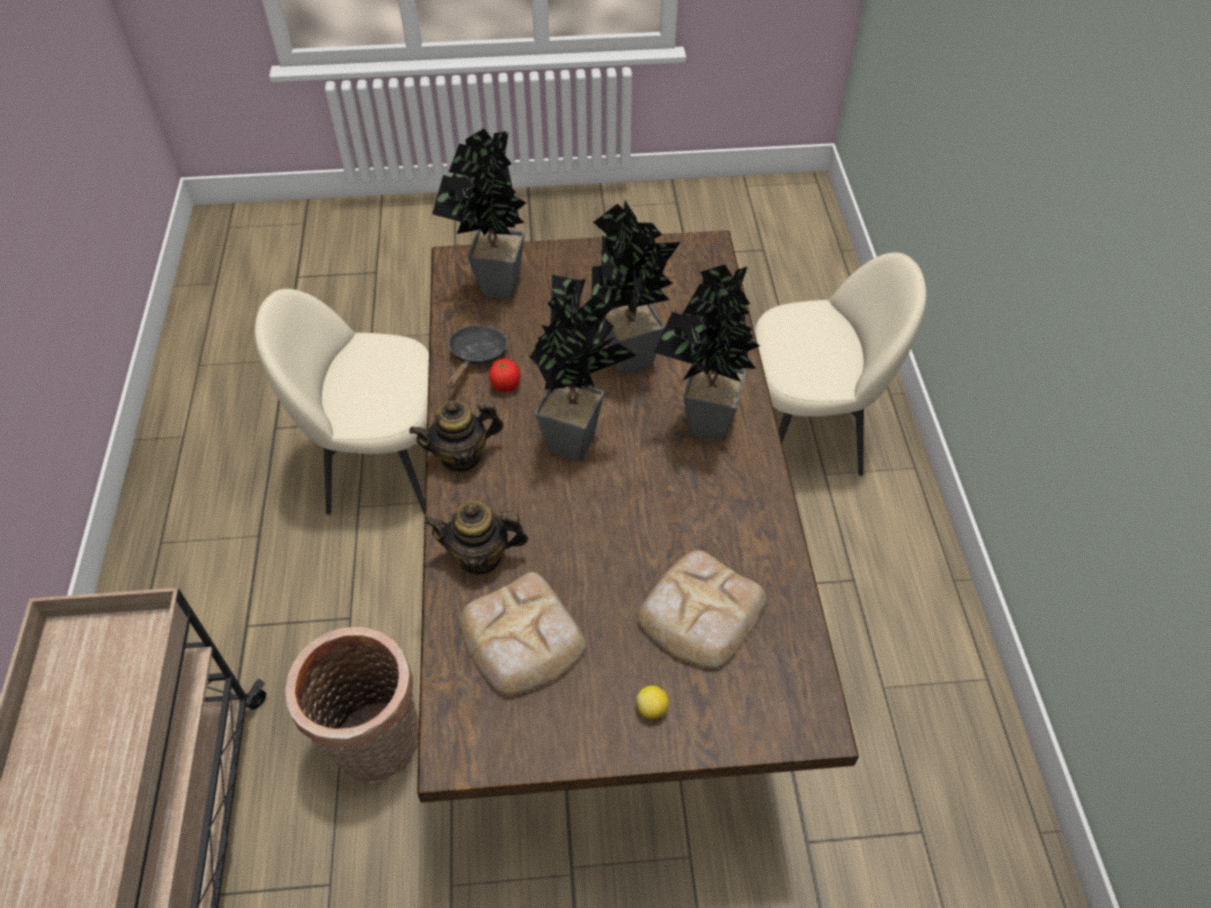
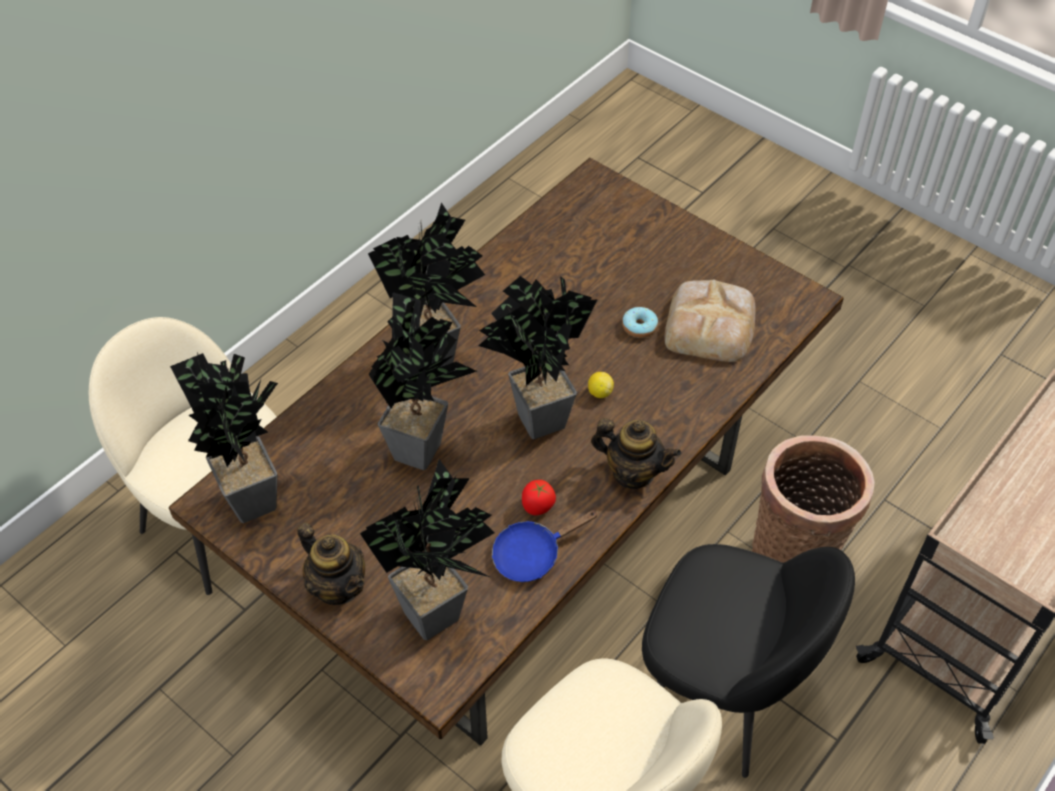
camera: 135 degrees left, 0 degrees up
teapot [424,501,528,576] -> teapot moved to [297,523,365,605]
black frying pan [447,325,507,389] -> blue frying pan [492,510,598,582]
lemon [636,686,669,719] -> lemon moved to [588,372,614,398]
bread [637,550,767,668] -> none
none -> potted plant [170,352,278,523]
none -> donut [622,307,658,338]
none -> black chair [642,544,855,778]

